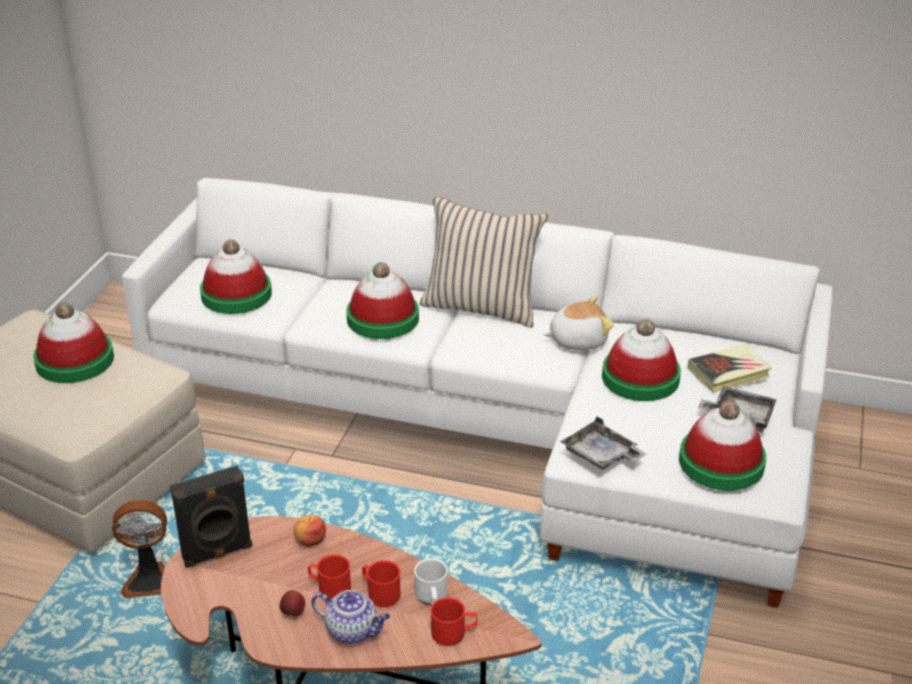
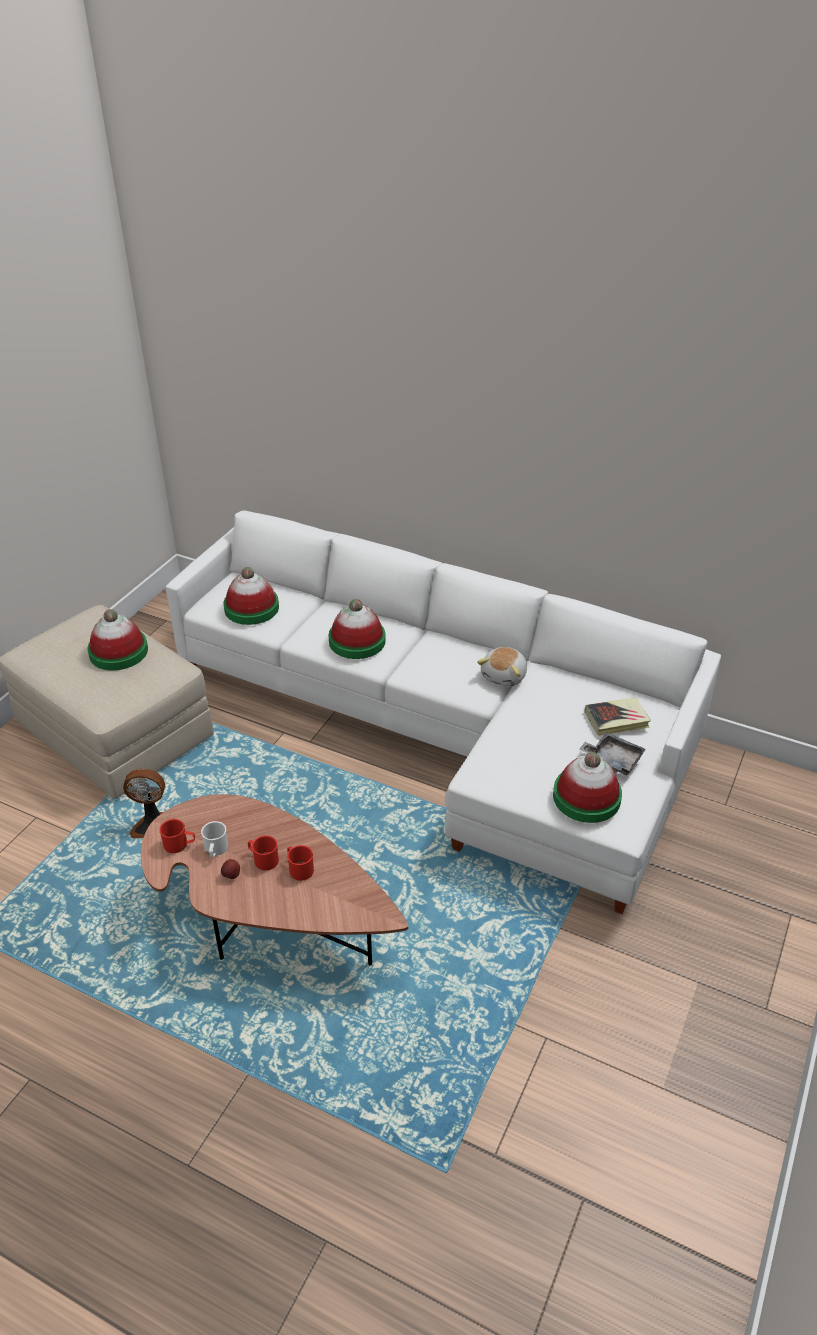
camera: 10 degrees right, 5 degrees up
black speaker [170,466,252,568] -> none
apple [294,515,326,547] -> none
teapot [311,590,390,644] -> none
white mug [414,558,448,605] -> white mug moved to [201,821,228,857]
beige pillow [420,196,548,328] -> none
red mug [430,597,477,646] -> red mug moved to [159,819,195,853]
plush toy [544,296,614,350] -> plush toy turned 120 degrees clockwise [477,647,527,687]
grey tray [560,416,646,470] -> none
hat [602,319,681,401] -> none

